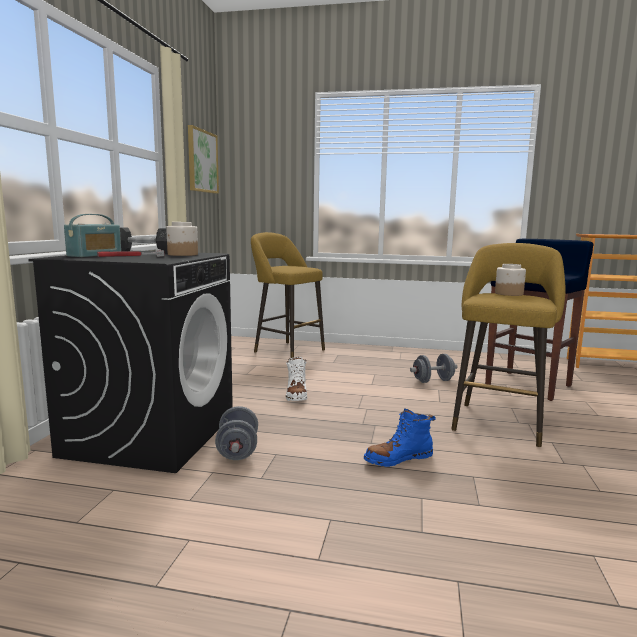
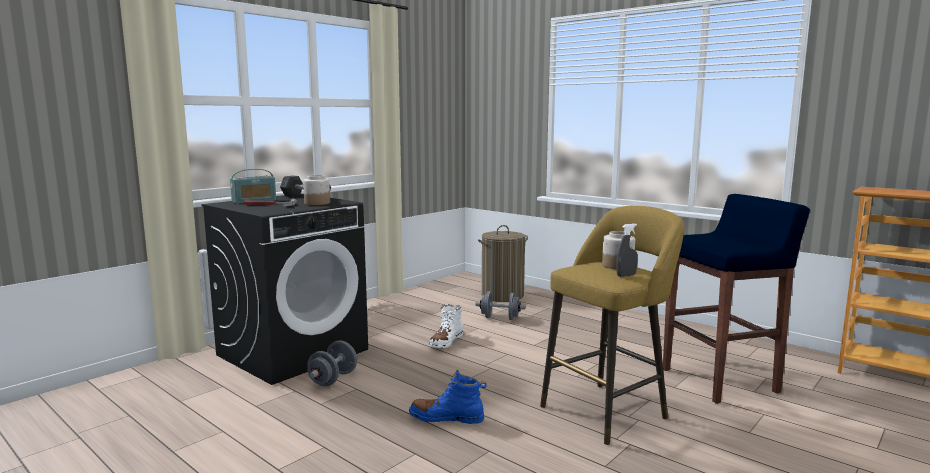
camera: 30 degrees right, 0 degrees up
picture [188,125,219,194] -> none
yellow stool [251,232,325,358] -> laundry basket [478,225,528,302]
grey dumbbell [410,354,457,383] -> grey dumbbell moved to [475,291,526,320]
none -> grey spray bottle [616,223,638,277]

